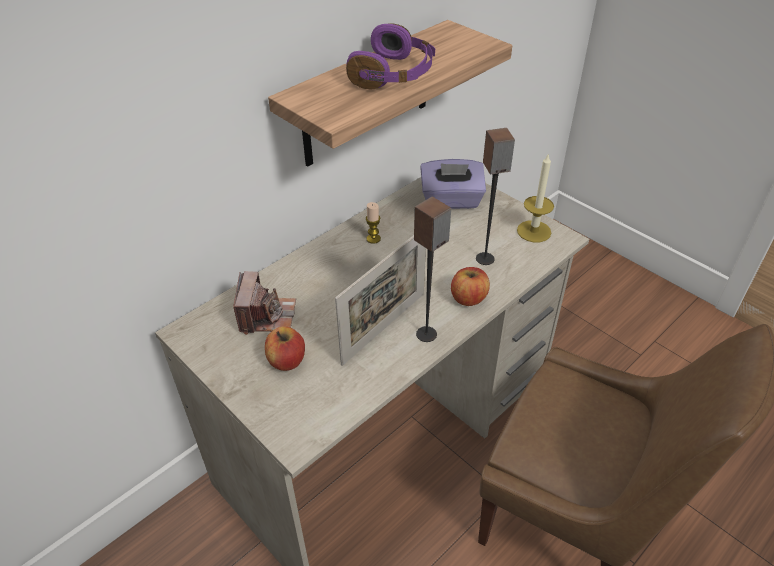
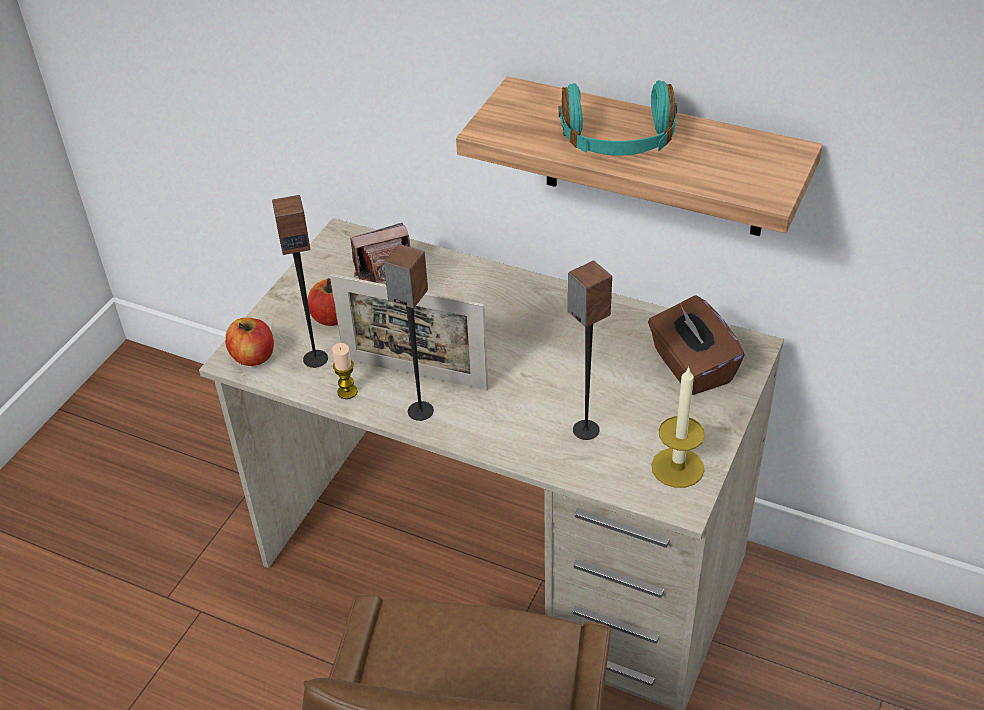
camera: 70 degrees right, 0 degrees up
purple headphones [346,23,435,89] -> turquoise headphones [558,80,677,156]
candle [366,202,381,244] -> candle moved to [332,343,358,399]
purple tissue box [420,159,486,209] -> brown tissue box [648,295,744,395]
apple [451,267,490,306] -> apple moved to [225,318,274,366]
none -> speaker [272,195,328,368]

